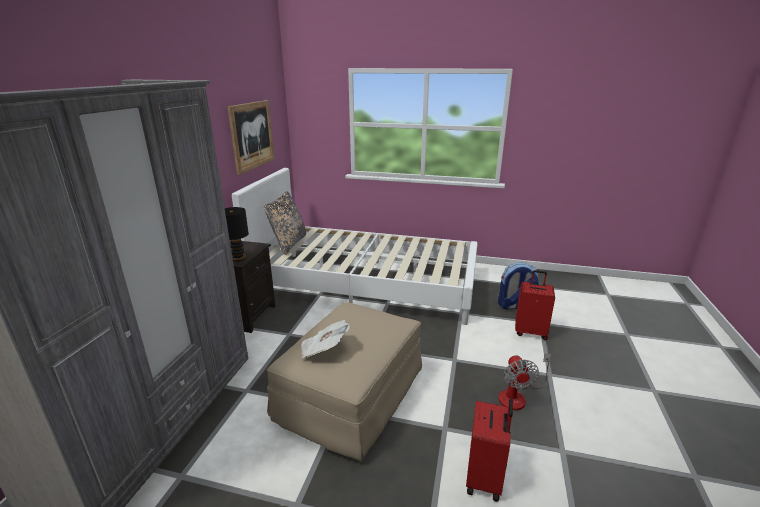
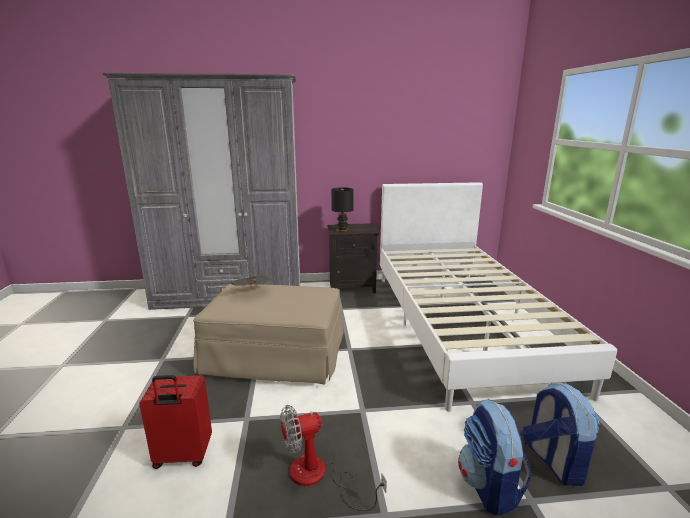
camera: 70 degrees right, 5 degrees down
picture [227,100,275,175] -> none
grey pillow [264,191,306,255] -> none
red suitcase [515,270,555,340] -> backpack [458,399,532,516]

